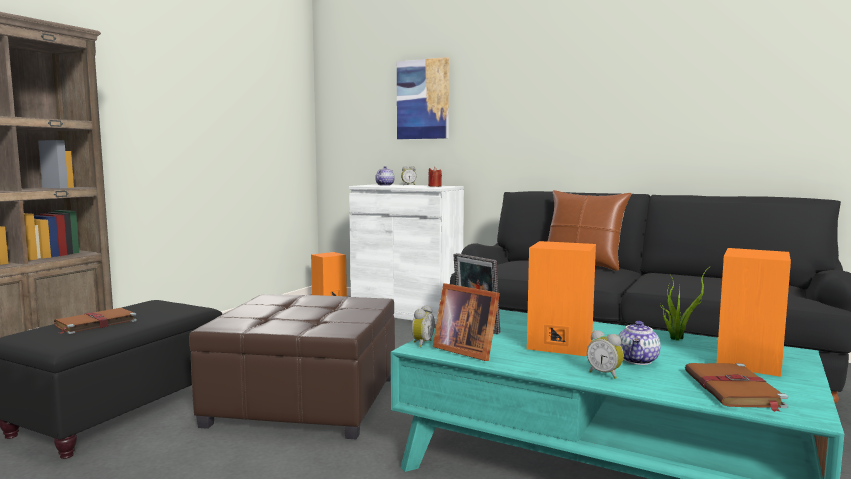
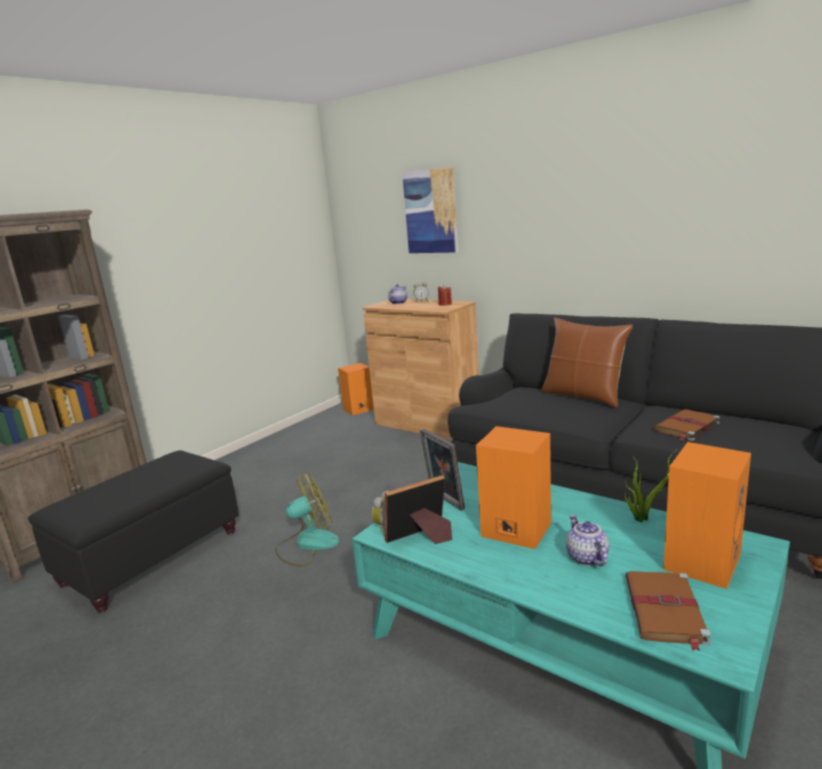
camera: 10 degrees right, 10 degrees up
brown book [54,308,137,334] -> brown book moved to [654,409,720,441]
brown ottoman [189,294,395,439] -> fan [275,473,340,567]
white cabinet [349,184,464,324] -> brown cabinet [363,299,479,441]
picture frame [433,283,500,361] -> picture frame turned 105 degrees clockwise [384,475,452,544]
alarm clock [587,330,624,379] -> none
teapot [618,321,661,365] -> teapot turned 135 degrees clockwise [566,515,609,566]

